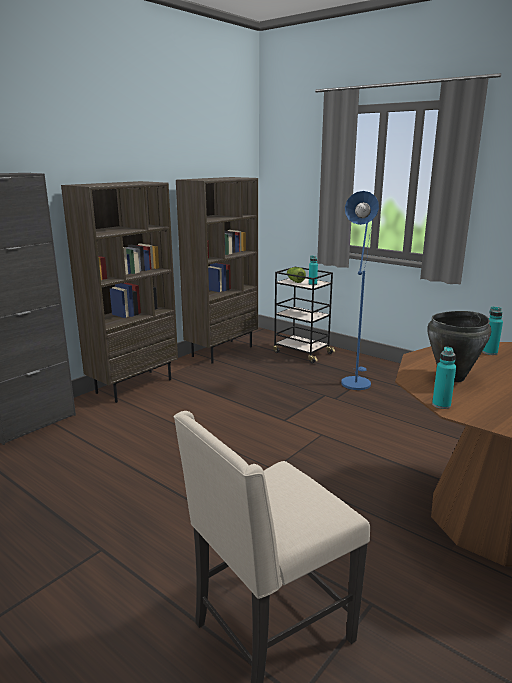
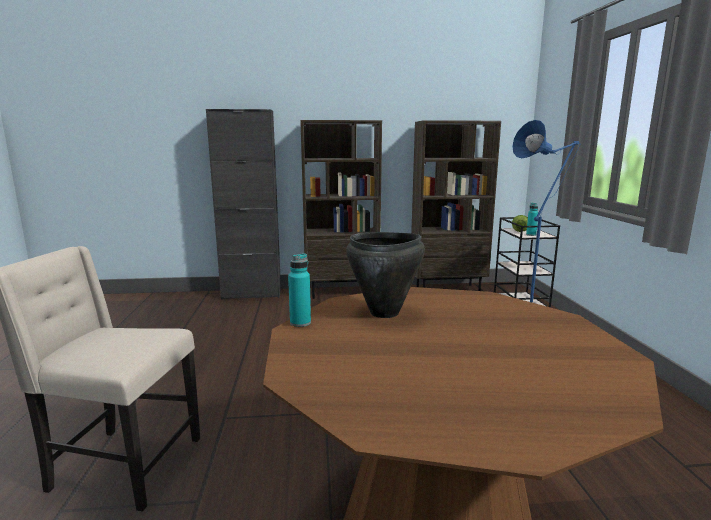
camera: 45 degrees right, 5 degrees down
turquoise bottle [482,306,503,355] -> none

